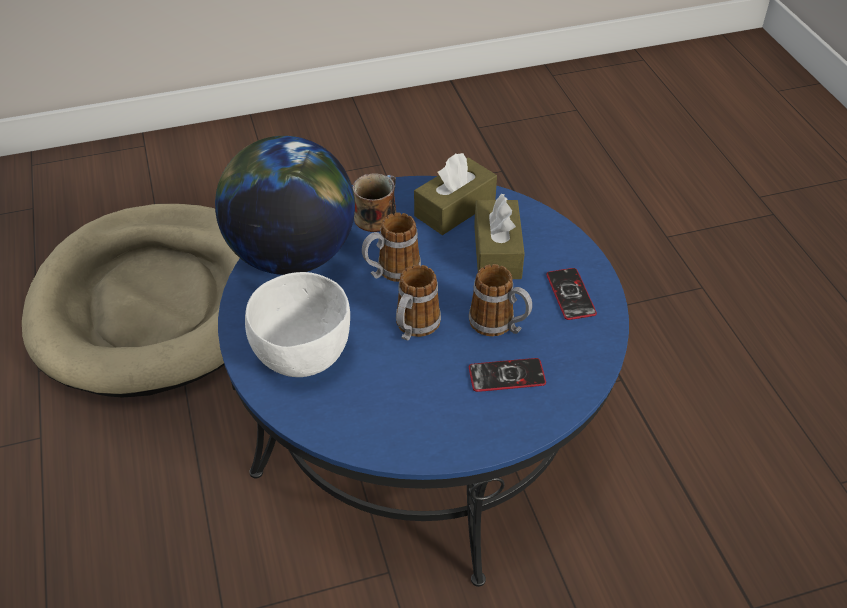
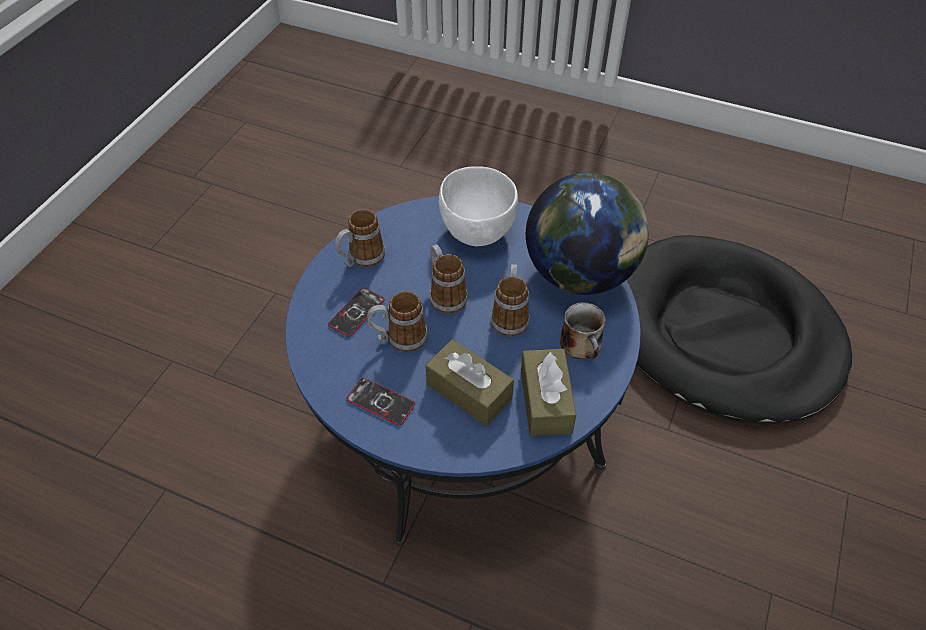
camera: 130 degrees right, 5 degrees up
beige dog bed [22,204,240,397] -> black dog bed [627,235,852,424]
none -> mug [335,209,385,267]

